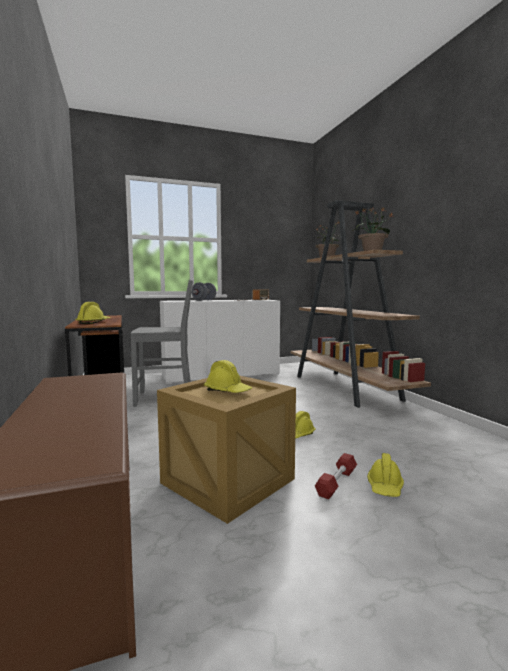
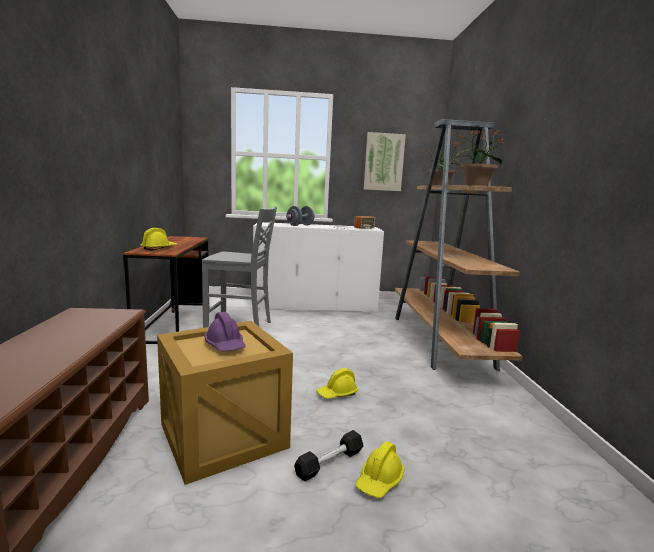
camera: 15 degrees right, 5 degrees up
yellow hard hat [204,360,252,393] -> purple hard hat [204,312,246,351]
red dumbbell [315,453,357,499] -> black dumbbell [294,430,363,481]
none -> picture [364,132,406,191]

